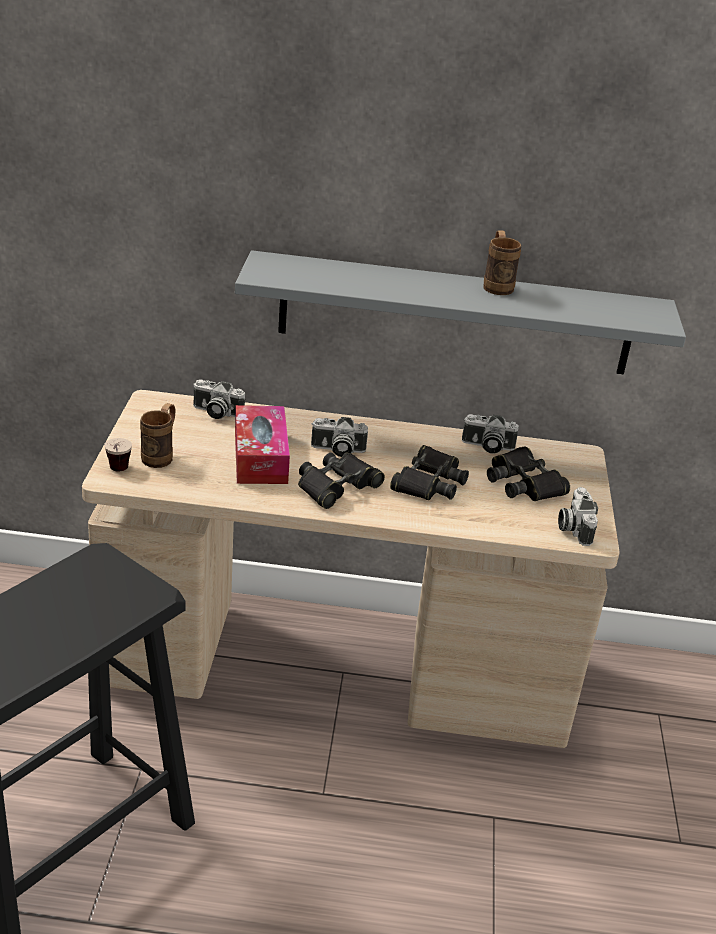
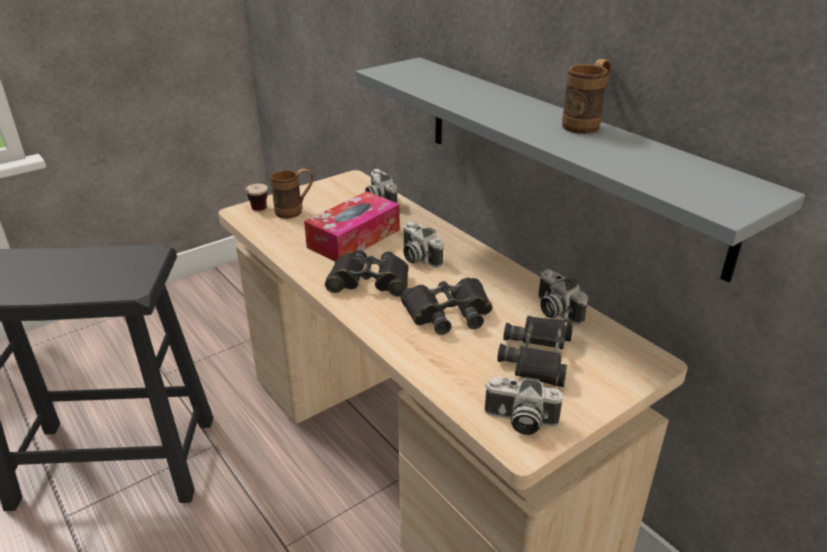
camera: 50 degrees right, 0 degrees up
camera [558,487,598,546] -> camera turned 120 degrees counterclockwise [485,377,563,435]

